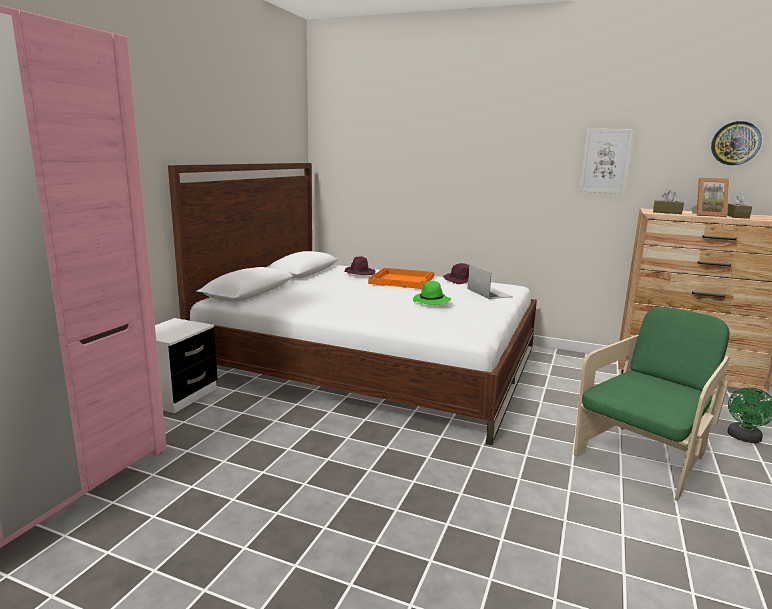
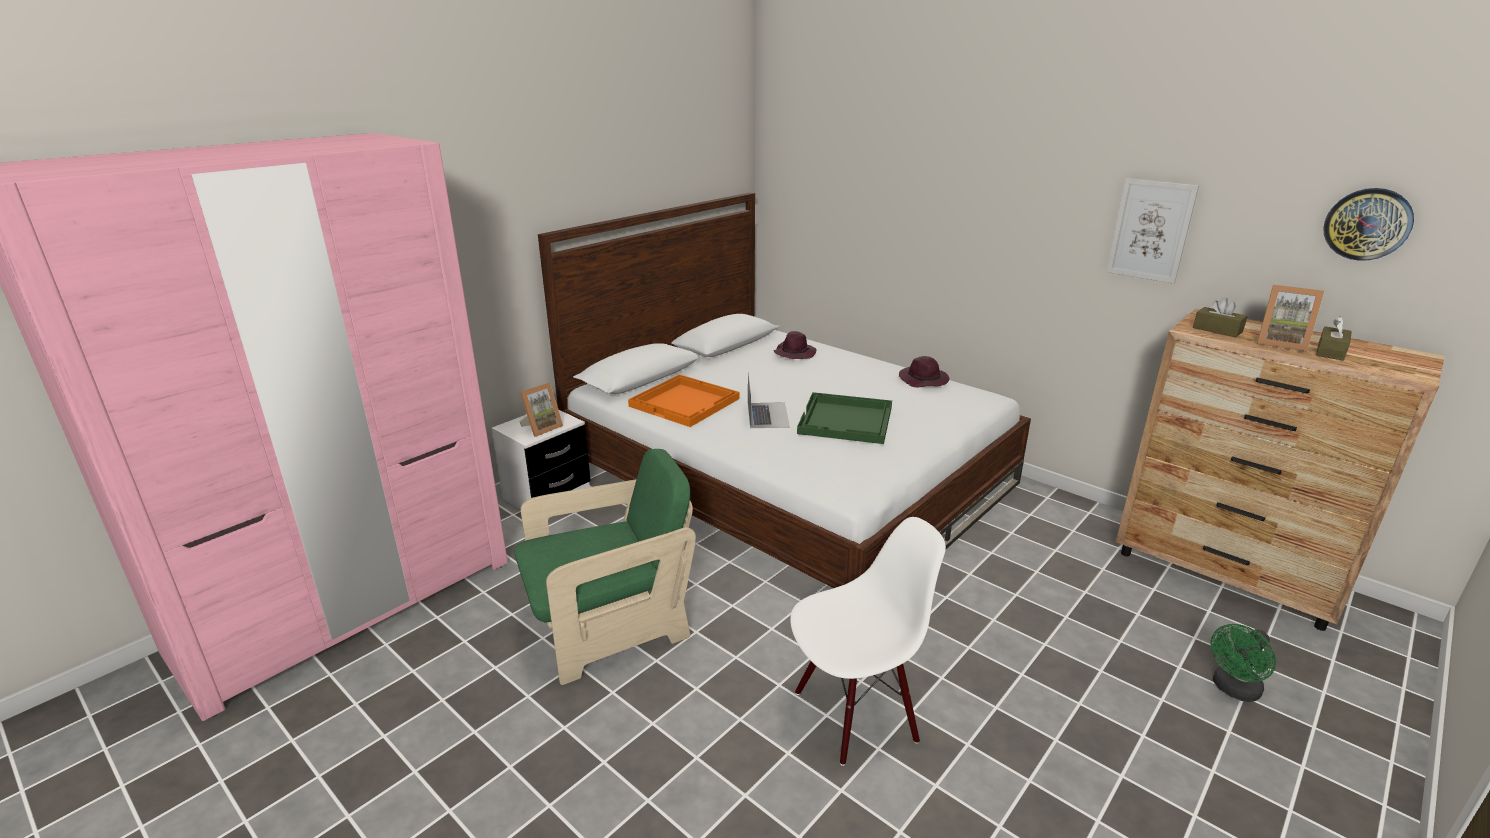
camera: 20 degrees right, 10 degrees up
orange tray [368,268,434,289] -> orange tray moved to [628,374,739,427]
green hat [413,281,452,305] -> green tray [797,392,892,444]
laptop [468,264,513,299] -> laptop moved to [748,373,790,428]
green armchair [574,306,730,501] -> green armchair moved to [514,449,696,685]
none -> picture frame [519,383,563,437]
none -> white chair [790,517,946,766]

